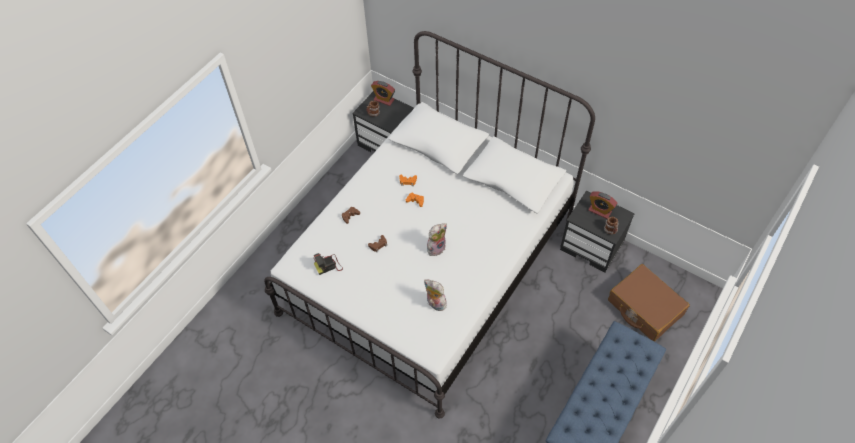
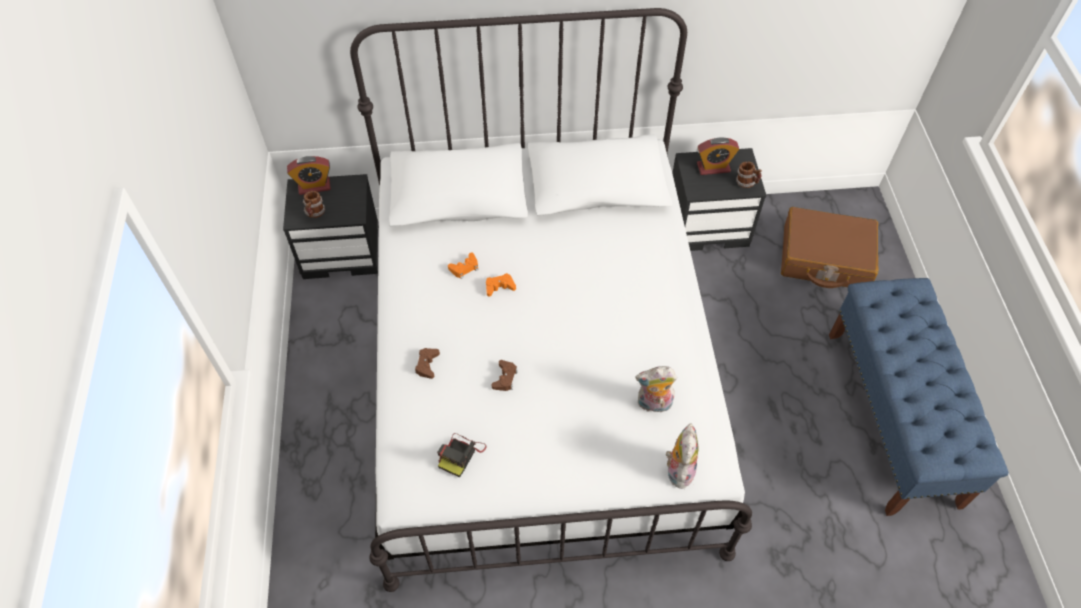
camera: 40 degrees left, 0 degrees up
plush toy [427,223,447,256] -> plush toy moved to [666,423,698,490]

